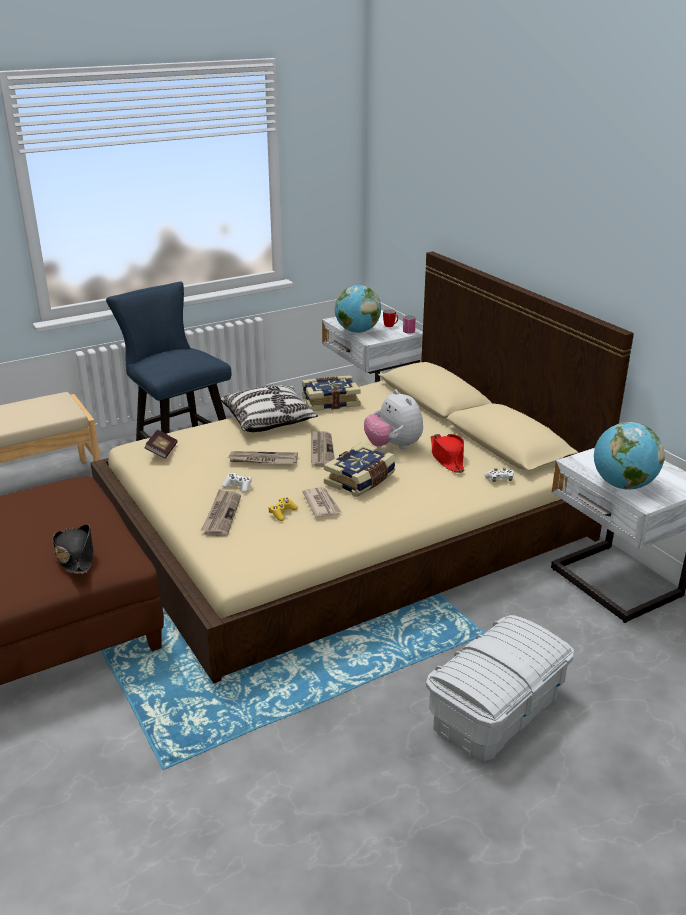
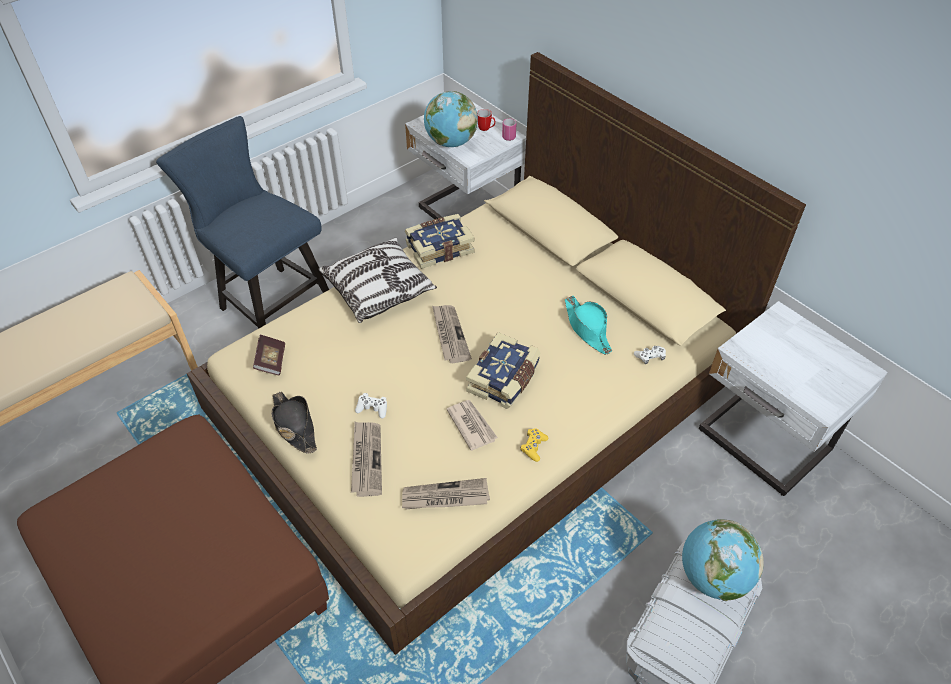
camera: 10 degrees left, 20 degrees up
black hat [53,525,94,574] -> black hat moved to [271,392,317,454]
newspaper [228,451,298,464] -> newspaper moved to [402,478,490,510]
yellow game controller [269,497,298,521] -> yellow game controller moved to [520,428,548,462]
plush toy [364,389,423,449] -> none
red hat [431,434,464,473] -> turquoise hat [565,296,612,355]
globe [594,422,665,490] -> globe moved to [682,519,764,601]

